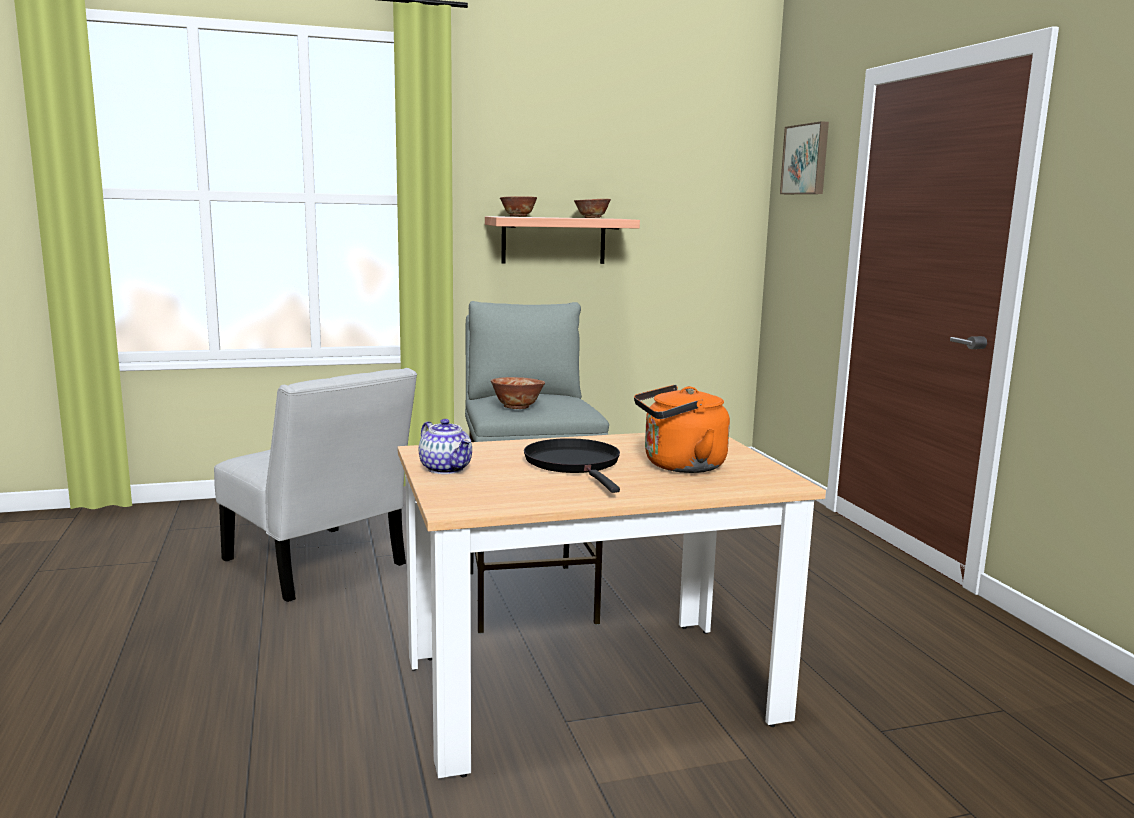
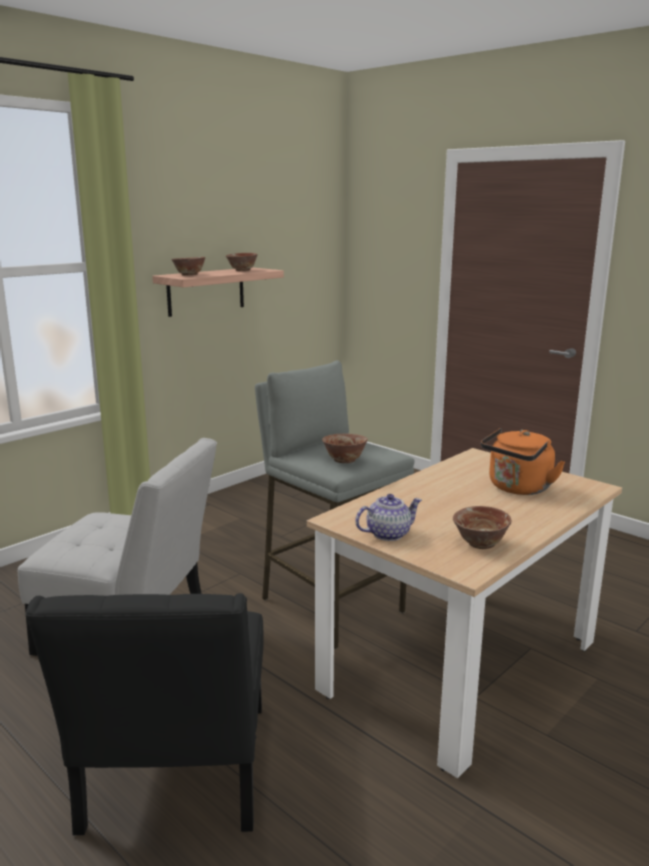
camera: 30 degrees left, 5 degrees up
teapot [419,419,472,474] -> teapot turned 45 degrees counterclockwise [355,494,422,541]
black frying pan [524,438,620,493] -> none
picture [780,121,829,194] -> none
none -> black chair [25,593,263,835]
none -> bowl [453,506,512,549]

